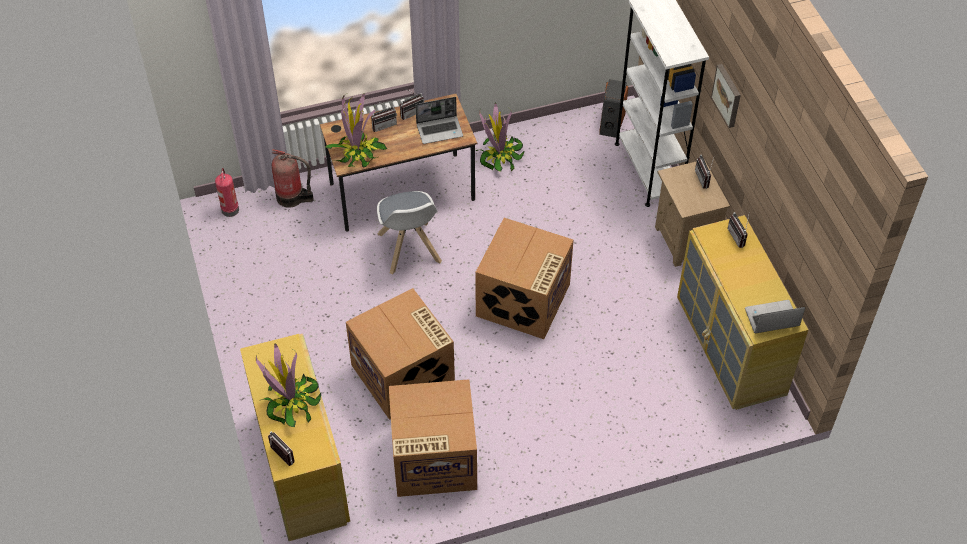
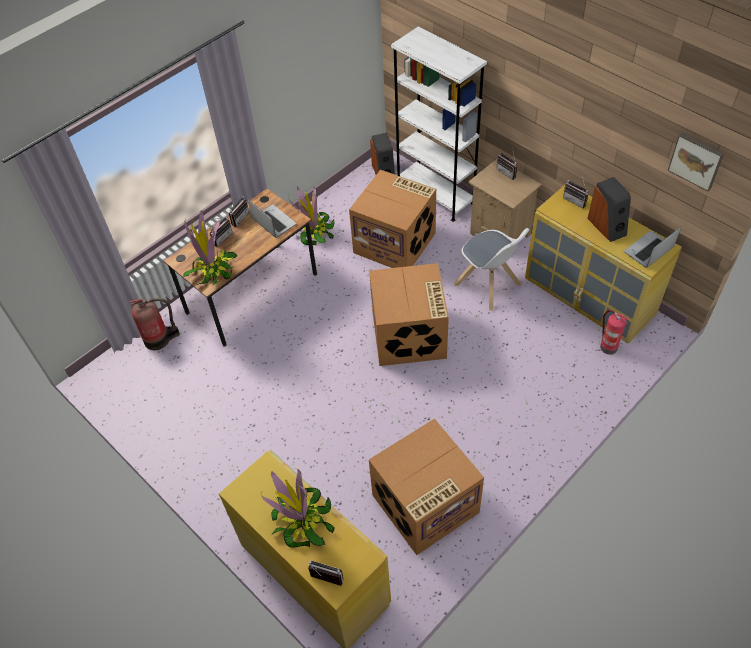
camera: 25 degrees left, 0 degrees up
fire extinguisher [215,168,239,217] -> fire extinguisher moved to [600,310,629,355]
cardboard box [346,288,455,420] -> cardboard box moved to [349,170,436,268]
chair [377,191,442,275] -> chair moved to [454,228,529,311]
laptop [415,97,463,144] -> laptop turned 90 degrees counterclockwise [248,200,296,238]
picture [711,64,741,128] -> picture moved to [668,133,724,191]
none -> speaker [587,177,631,242]

